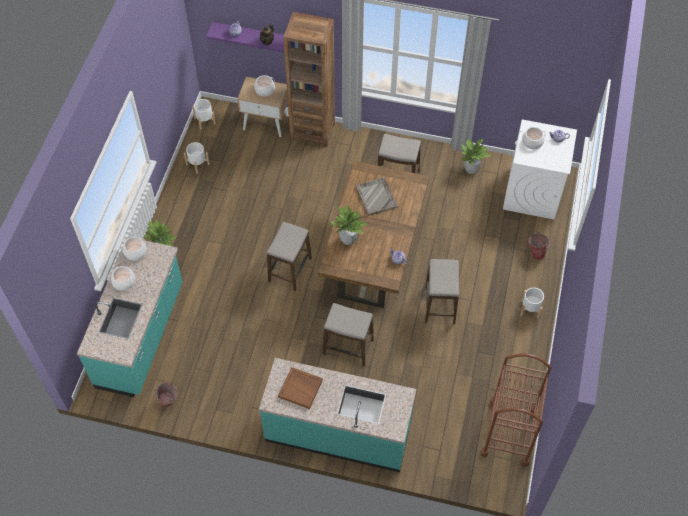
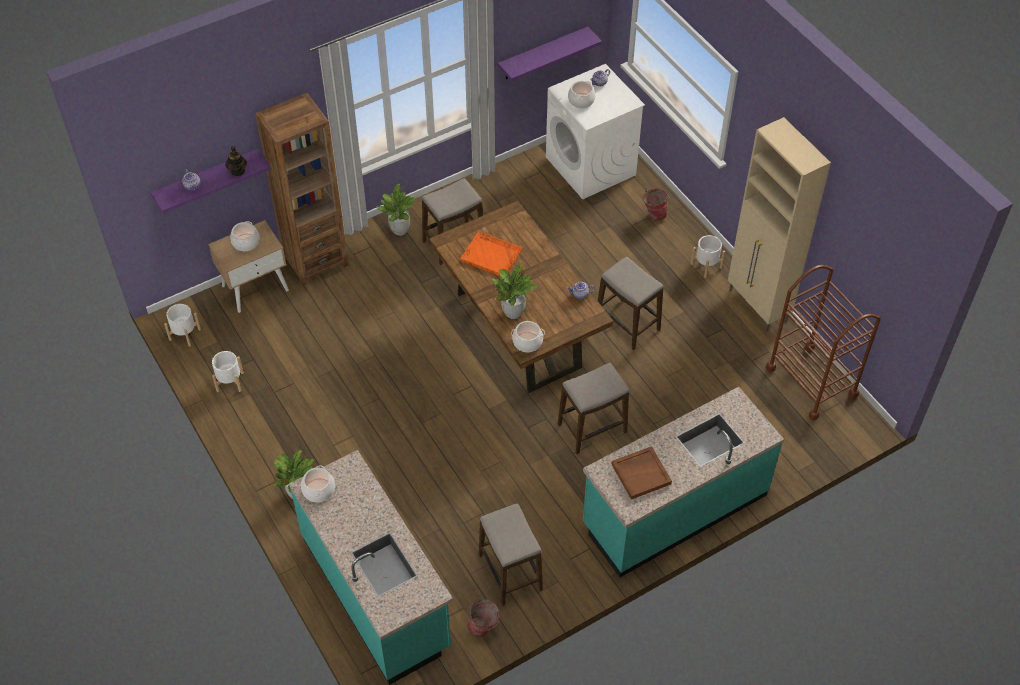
camera: 45 degrees left, 5 degrees down
cooking pot [111,266,136,291] -> cooking pot moved to [511,321,545,352]
stool [267,222,312,291] -> stool moved to [479,503,543,606]
grey tray [356,177,398,216] -> orange tray [460,231,522,276]
potted plant [460,139,490,174] -> potted plant moved to [376,184,416,236]
none -> purple shelf [498,26,602,82]
none -> beige cabinet [728,117,831,332]

